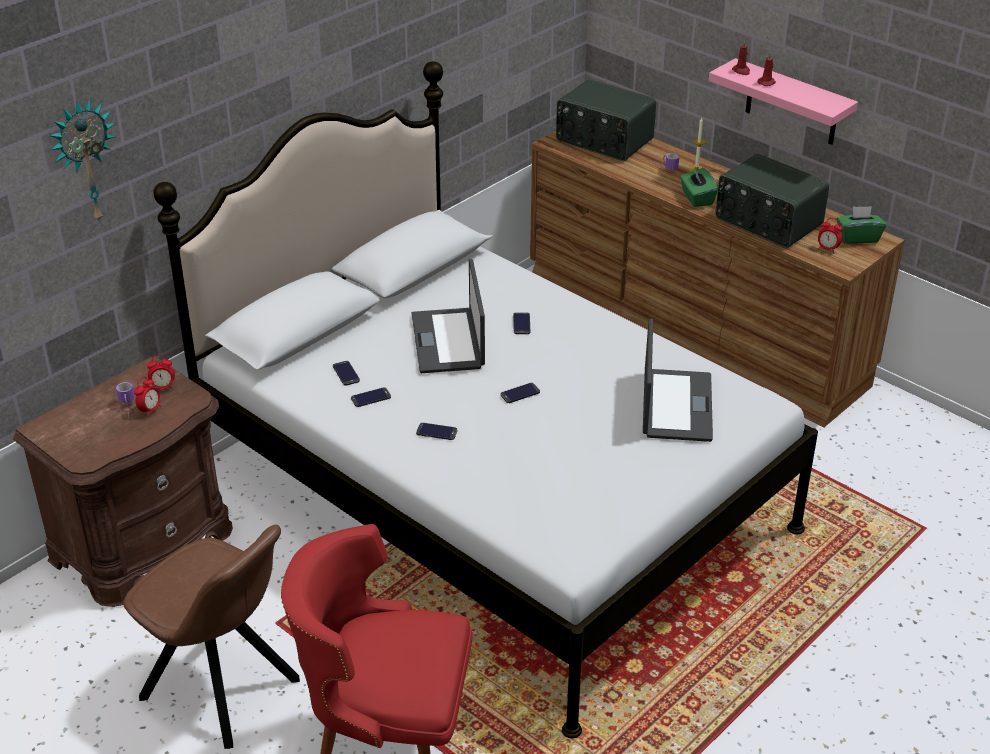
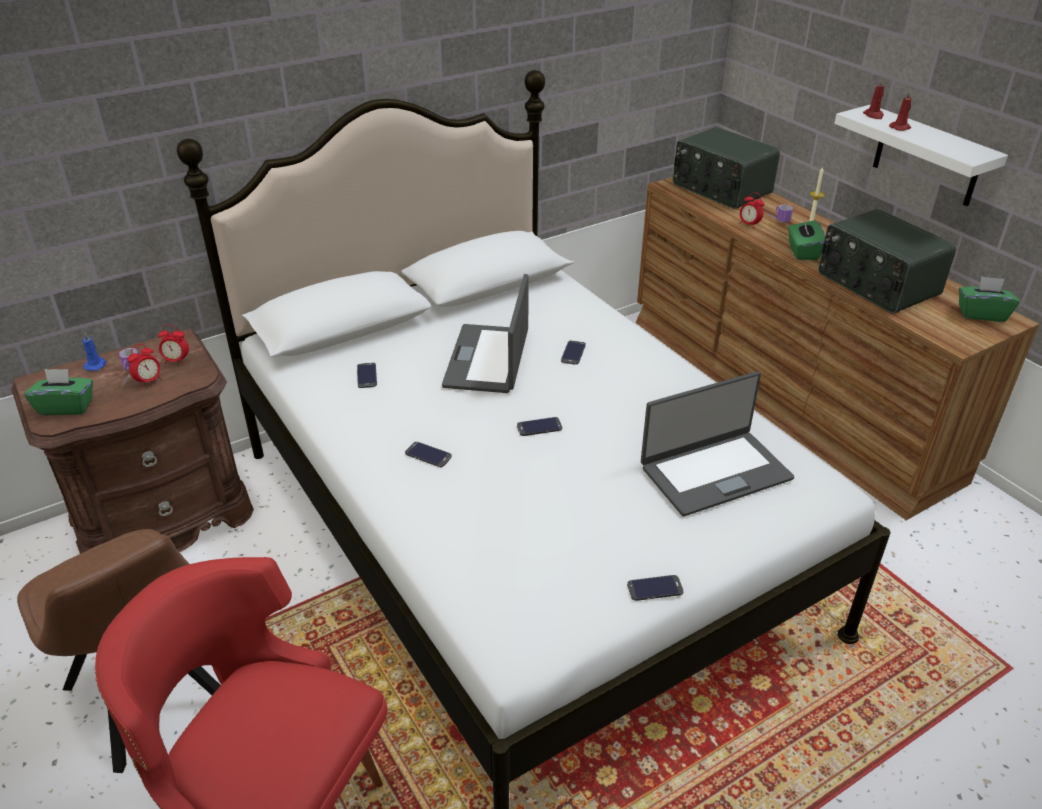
camera: 15 degrees right, 0 degrees up
wall clock [49,99,115,223] -> none
phone [351,387,391,407] -> phone moved to [627,575,684,601]
laptop [643,319,713,442] -> laptop turned 45 degrees clockwise [641,372,794,516]
pink shelf [708,58,858,145] -> white shelf [834,105,1008,206]
alarm clock [818,218,843,254] -> alarm clock moved to [739,192,764,229]
none -> green tissue box [24,369,93,415]
none -> blue candle [83,332,107,371]

